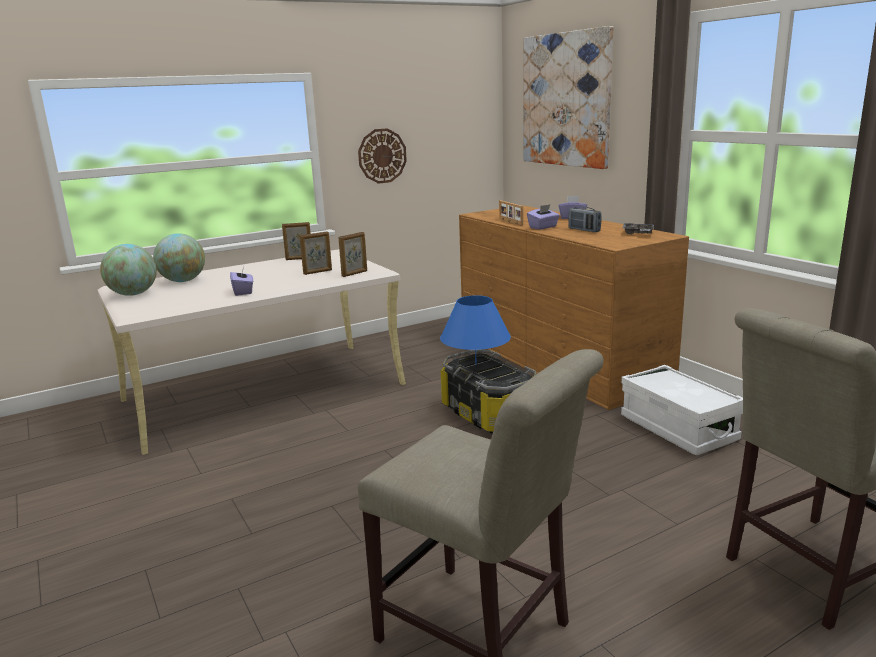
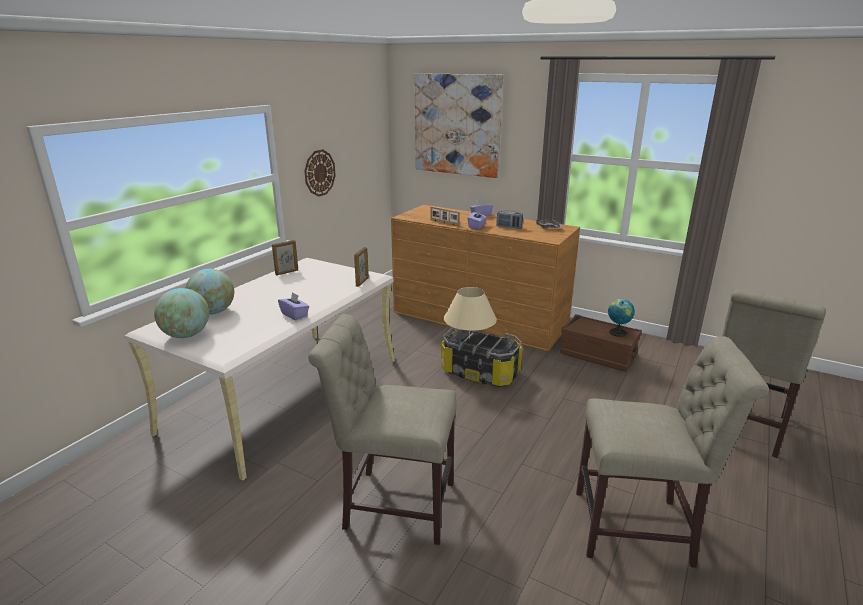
camera: 30 degrees left, 5 degrees up
picture frame [300,232,332,275] -> none
blue table lamp [440,295,511,365] -> beige table lamp [444,287,497,339]
white storage box [621,365,743,455] -> brown storage box [560,314,642,371]
none -> beige chair [308,314,457,545]
none -> globe [608,299,635,337]

